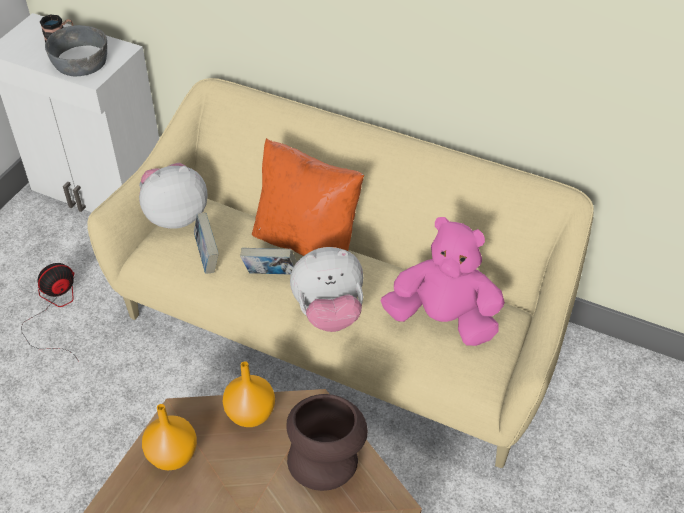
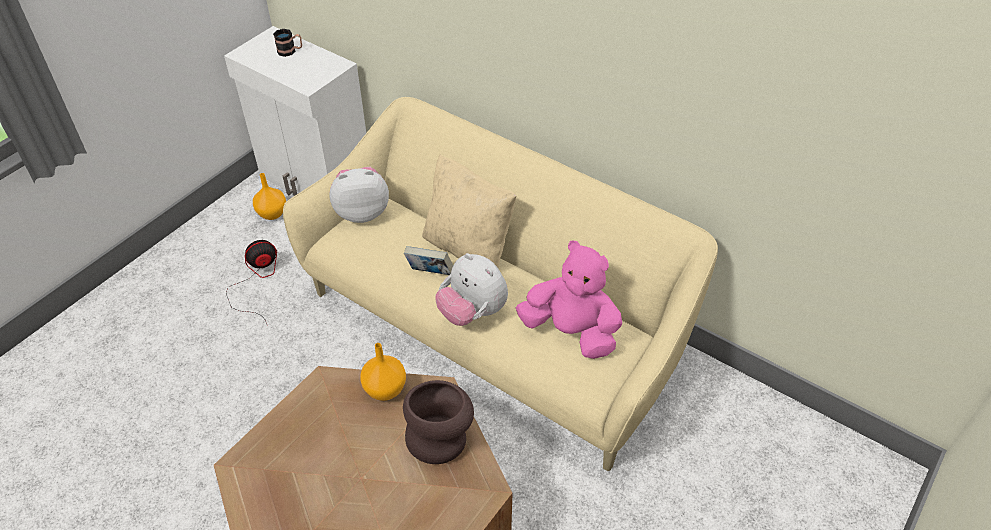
camera: 10 degrees right, 0 degrees up
grey bowl [45,25,107,76] -> none
orange vase [142,404,197,470] -> orange vase moved to [253,173,286,220]
book [194,213,219,274] -> none
orange pillow [252,138,364,256] -> beige pillow [422,154,516,268]
plush toy [290,247,364,332] -> plush toy turned 45 degrees clockwise [435,253,508,326]

